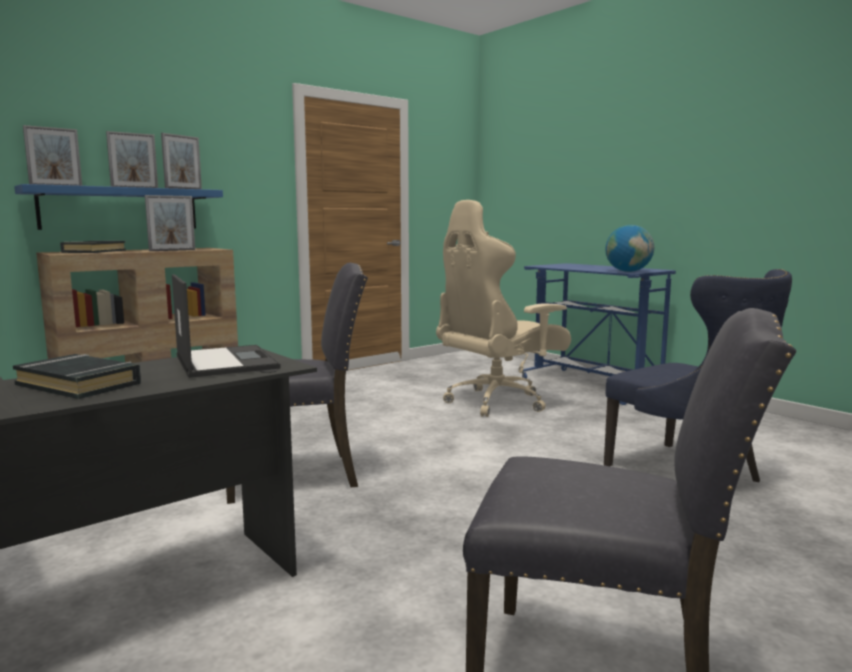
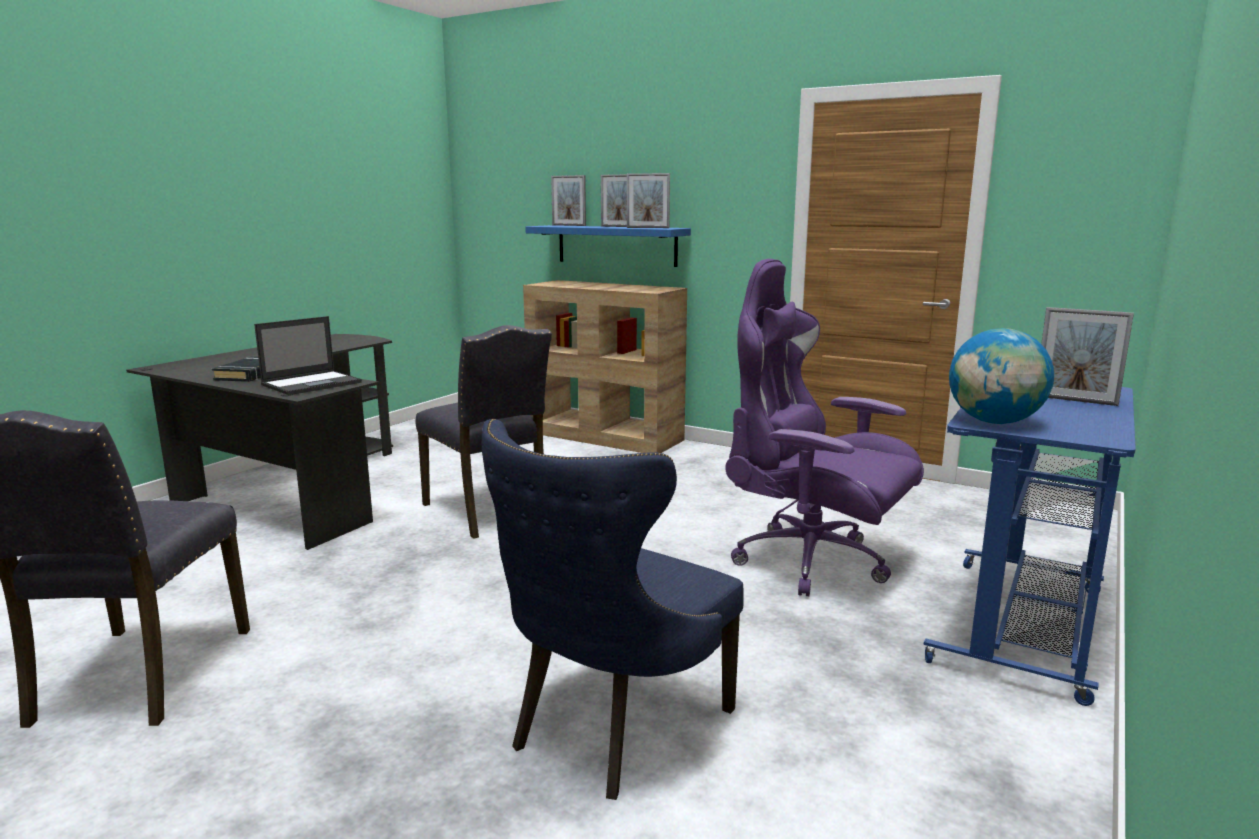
camera: 70 degrees right, 5 degrees up
black book [60,241,126,253] -> none
picture frame [145,195,195,251] -> picture frame moved to [1041,307,1134,406]
beige office chair [436,200,571,417] -> purple office chair [725,259,924,596]

